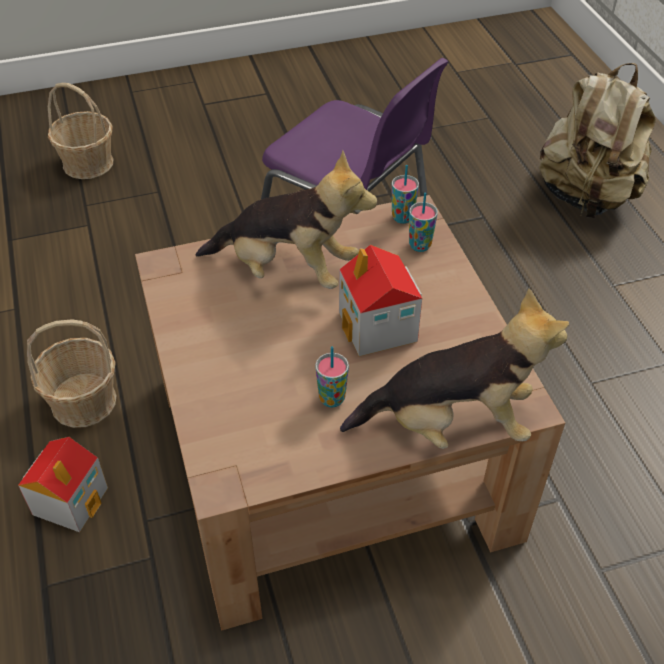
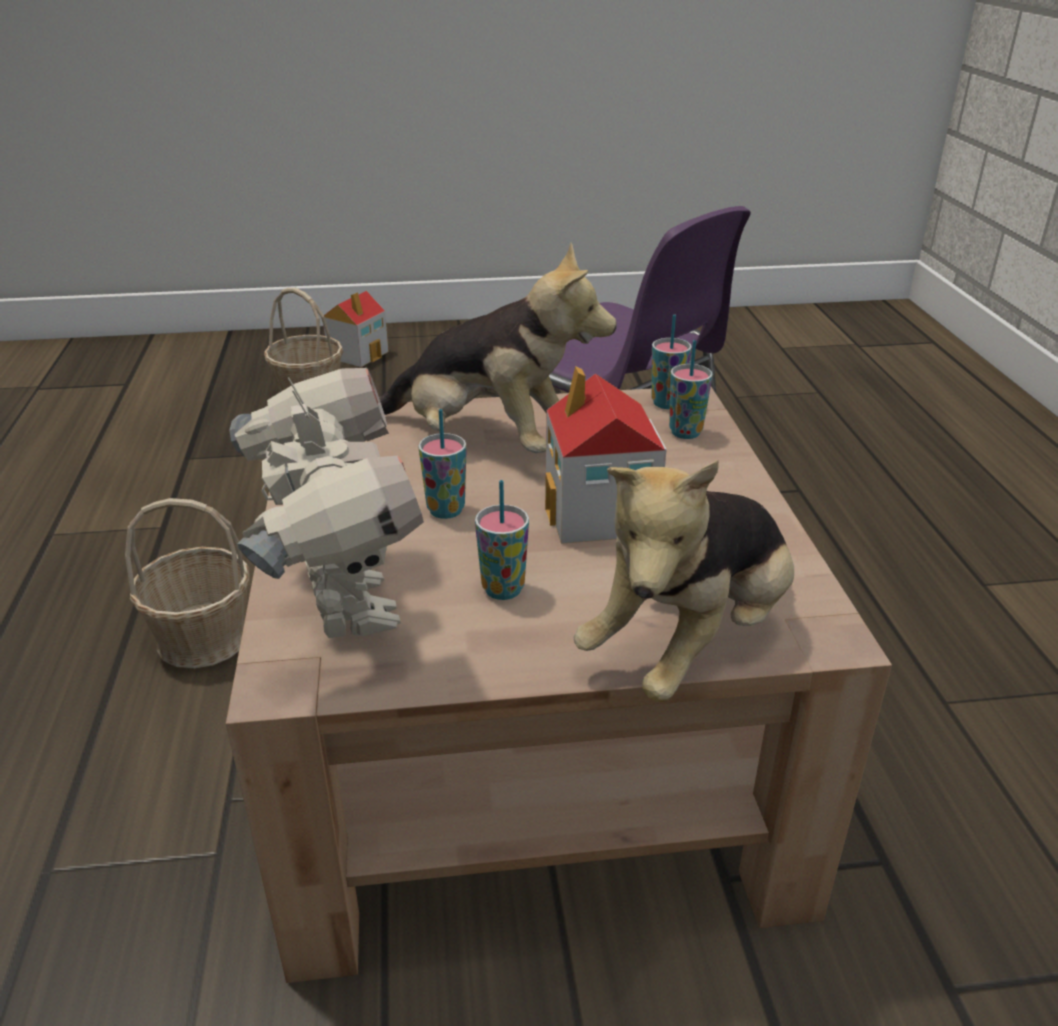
camera: 10 degrees right, 15 degrees down
toy house [18,437,108,532] -> toy house moved to [323,291,389,367]
plush toy [340,288,569,449] -> plush toy turned 120 degrees clockwise [574,460,794,702]
beige backpack [539,63,656,218] -> none
none -> toy robot [229,368,424,638]
none -> cup [418,409,467,519]

